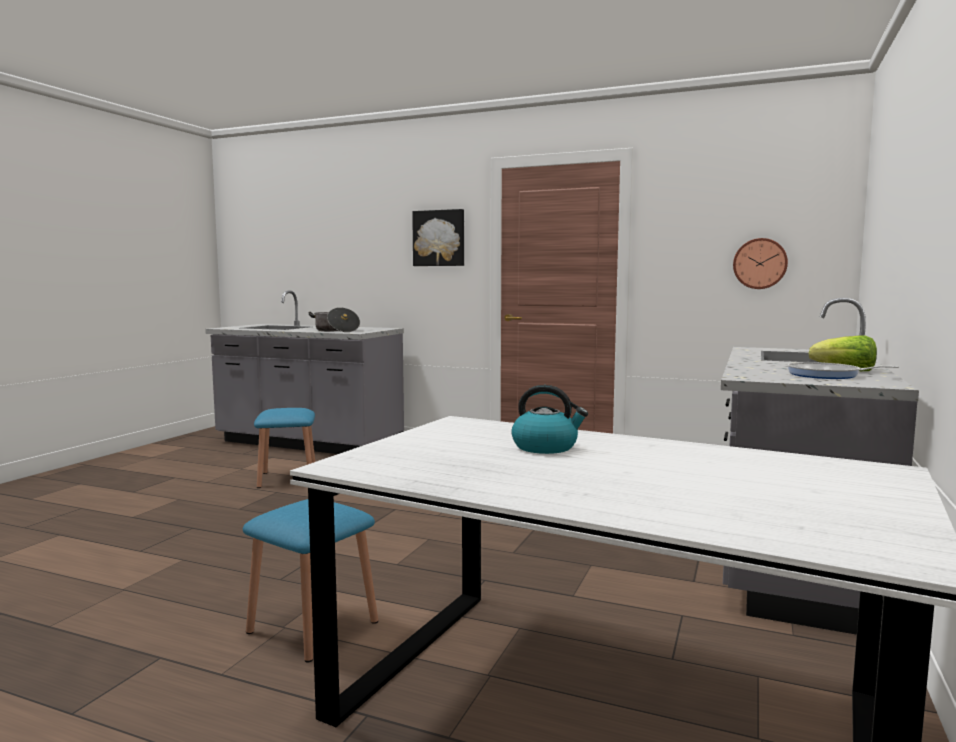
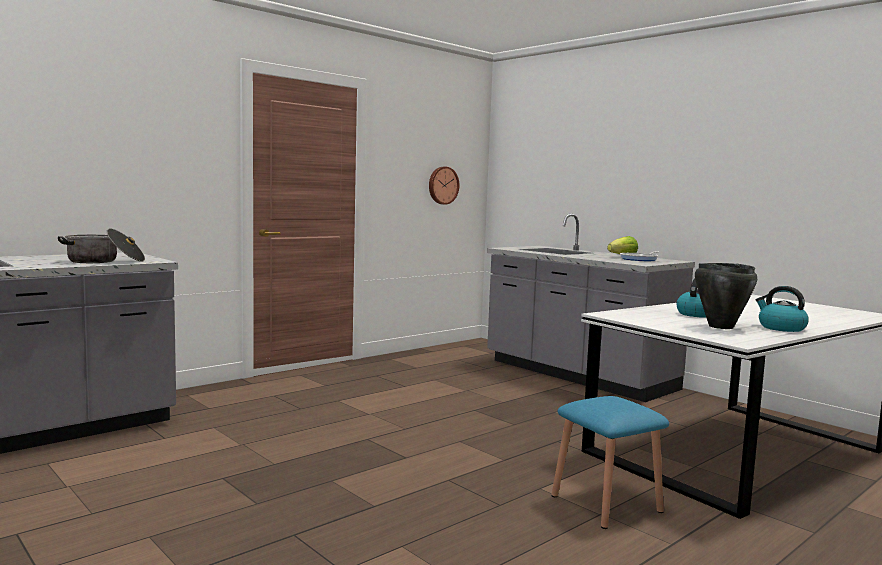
camera: 65 degrees left, 0 degrees up
blue stool [254,408,315,488] -> none
picture [412,209,464,266] -> none
none -> black cooking pot [695,263,757,329]
none -> kettle [756,286,809,332]

